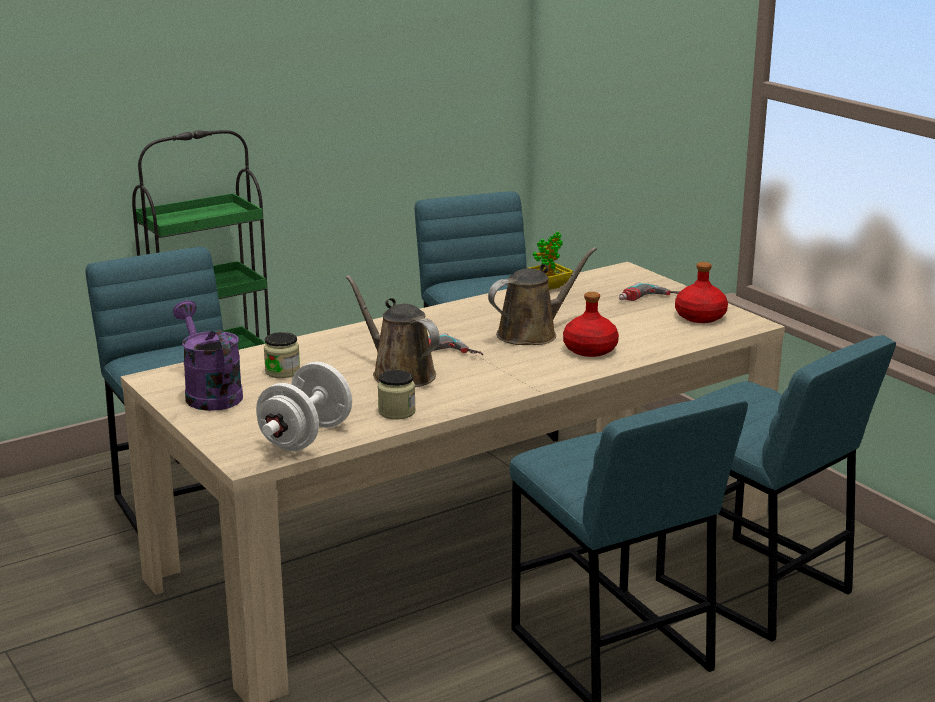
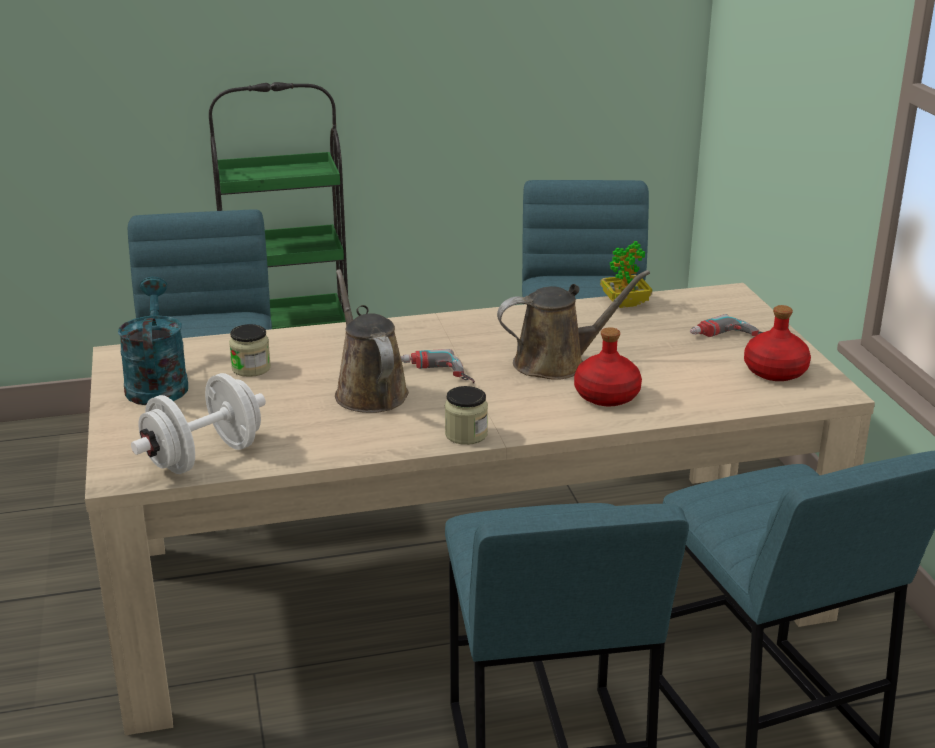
camera: 20 degrees right, 5 degrees up
purple watering can [173,300,243,411] -> turquoise watering can [118,277,188,405]
jar [378,370,416,419] -> jar moved to [445,386,488,445]

